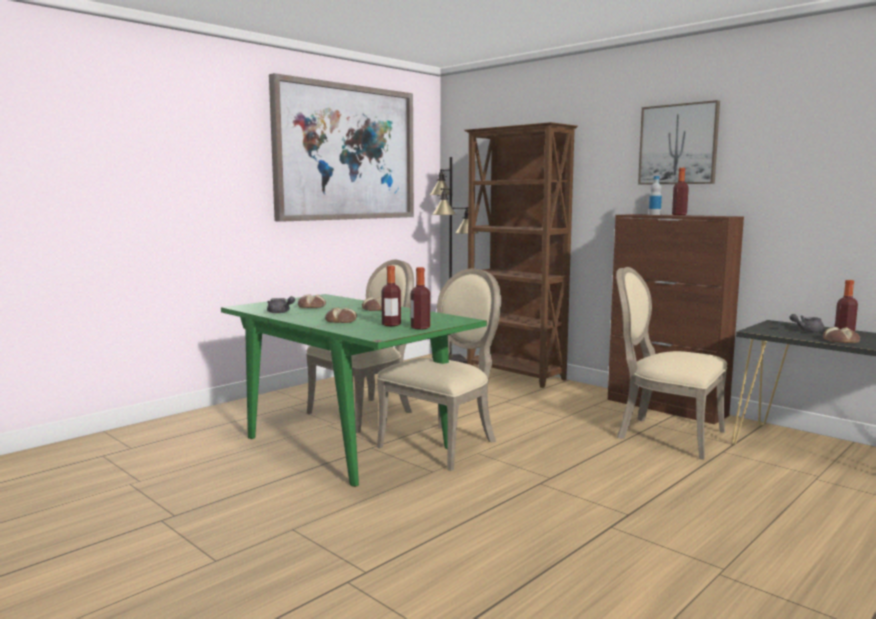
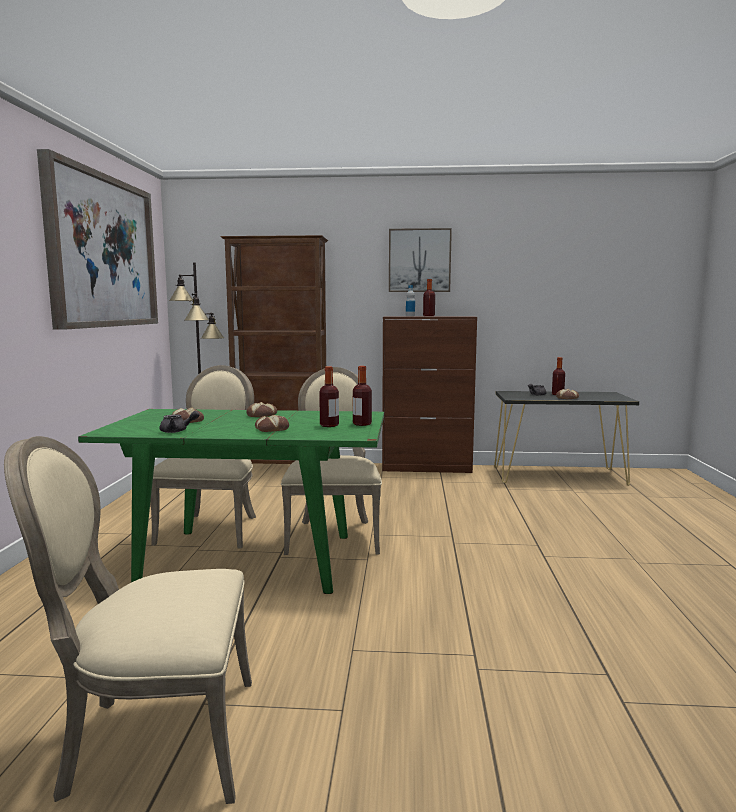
camera: 40 degrees left, 0 degrees up
beige chair [616,267,727,460] -> beige chair moved to [4,436,252,804]

